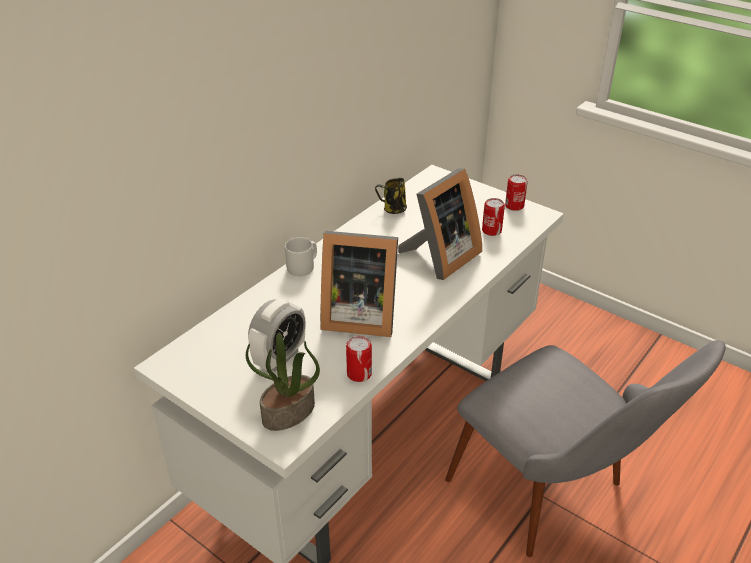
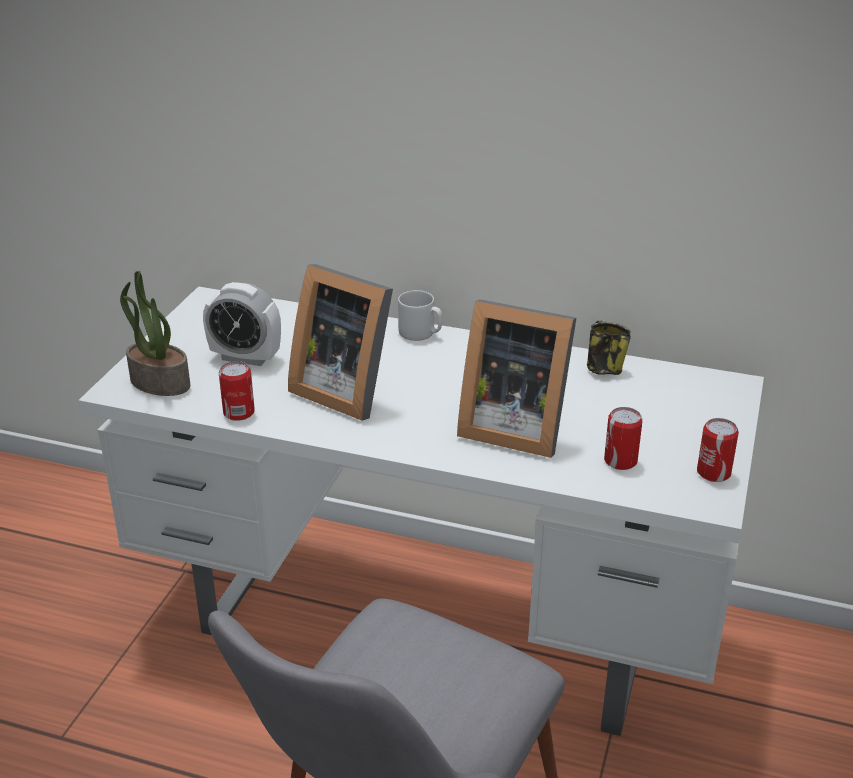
camera: 70 degrees right, 5 degrees down
picture frame [320,231,398,337] -> picture frame turned 45 degrees counterclockwise [288,264,393,421]

